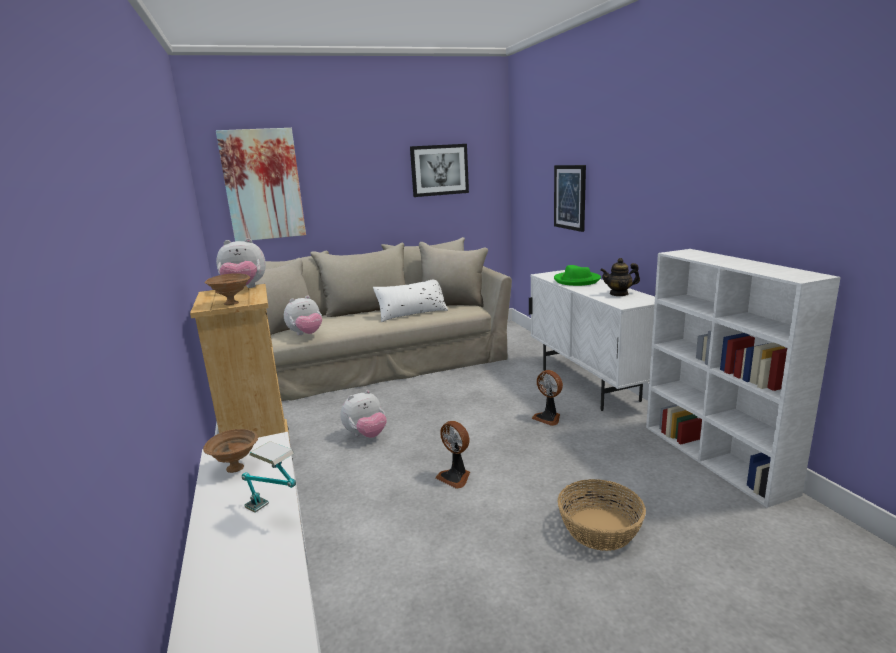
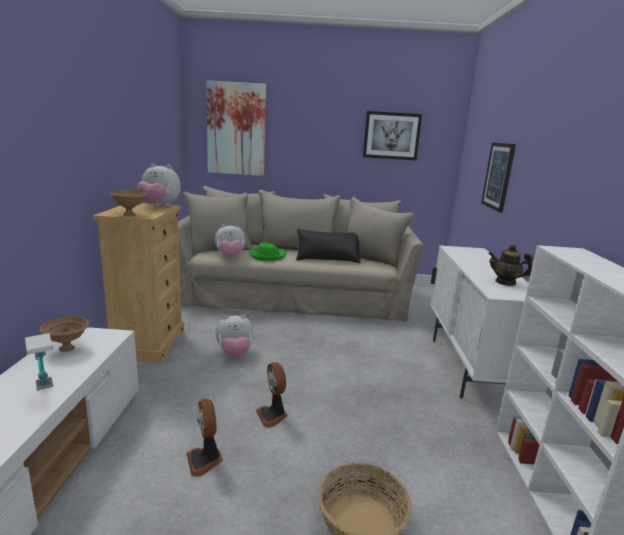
camera: 20 degrees right, 0 degrees up
white pillow [373,279,448,322] -> black pillow [296,229,361,263]
fan [532,370,563,426] -> fan moved to [186,399,223,477]
green hat [554,265,601,286] -> green hat moved to [249,242,286,261]

